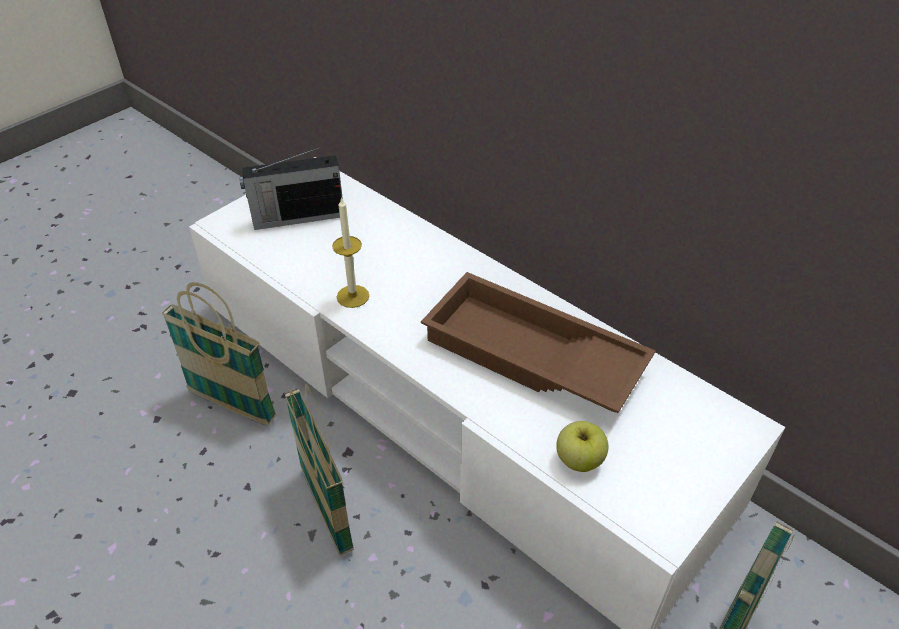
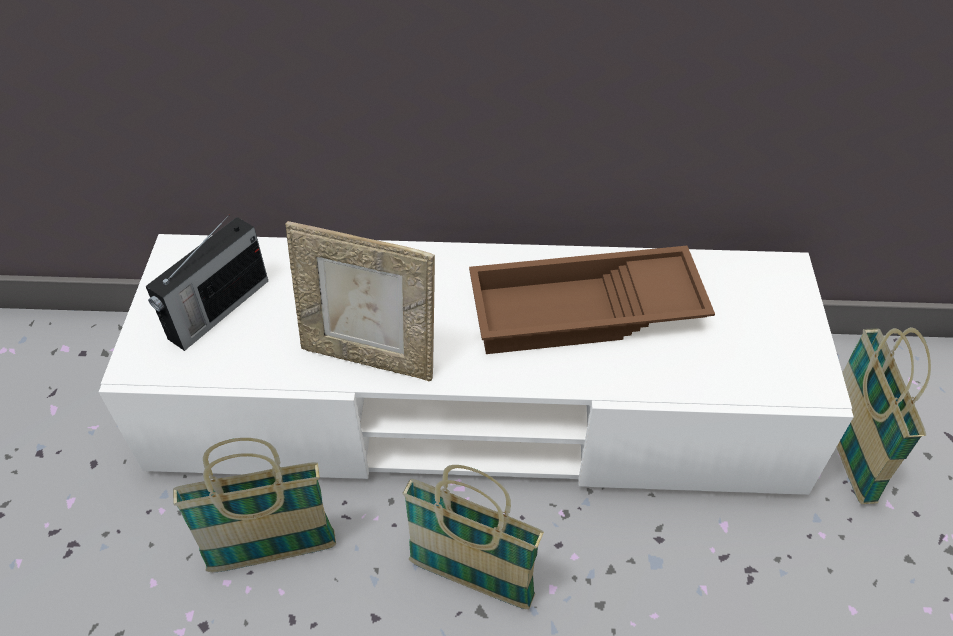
camera: 40 degrees left, 5 degrees up
candle [332,197,369,308] -> picture frame [285,221,435,381]
apple [556,421,608,472] -> none

